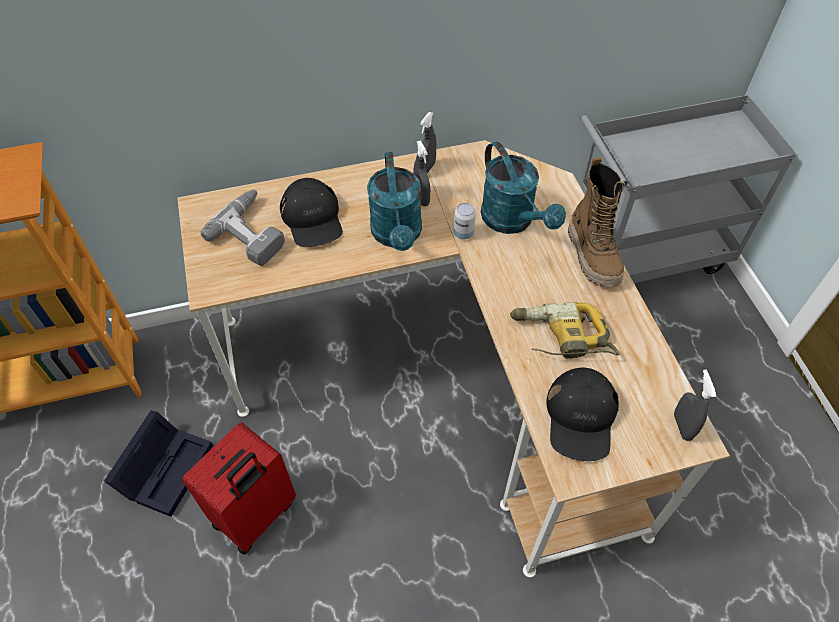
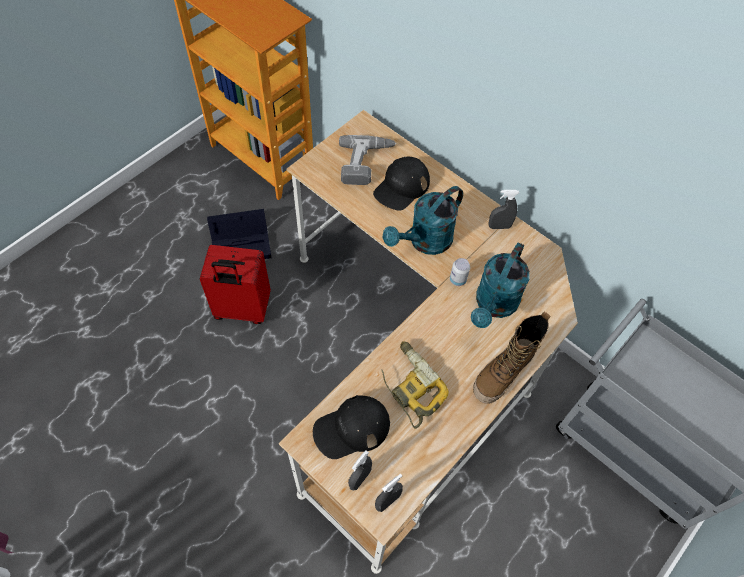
camera: 55 degrees right, 5 degrees up
grey spray bottle [413,141,430,206] -> grey spray bottle moved to [348,450,372,490]

